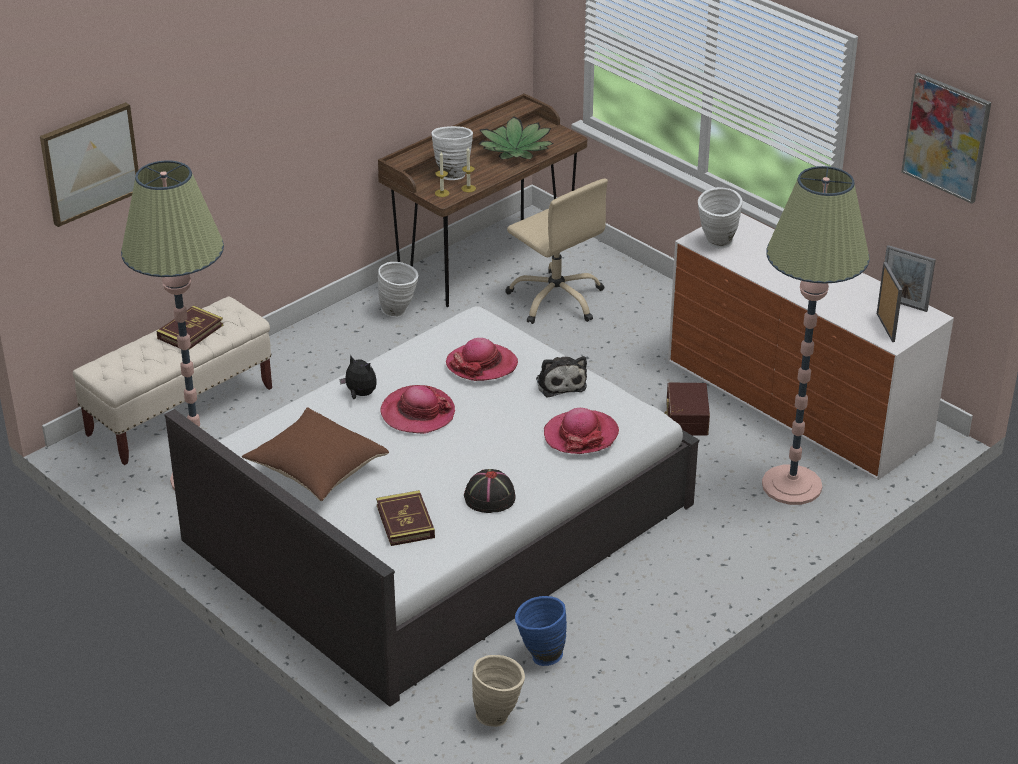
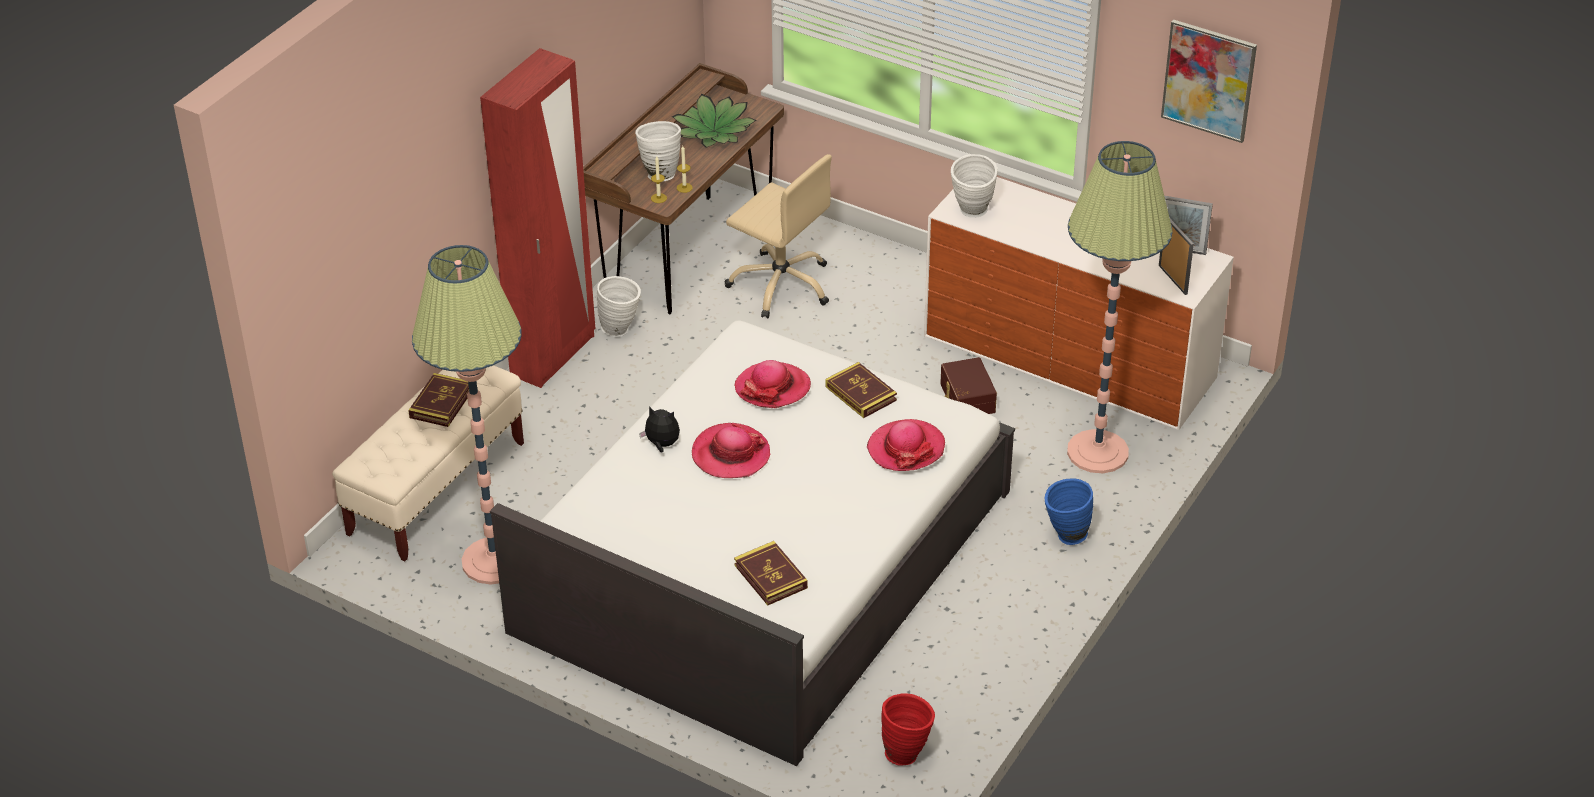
camera: 15 degrees left, 5 degrees up
picture [40,102,139,227] -> none
brown pillow [242,408,389,501] -> none
black hat [464,469,516,513] -> none
beige vase [472,655,525,727] -> red vase [881,693,935,765]
blue vase [515,596,567,666] -> blue vase moved to [1045,478,1093,545]
plush toy [536,356,587,397] -> book [825,362,897,418]
none -> red wardrobe [480,48,595,388]

